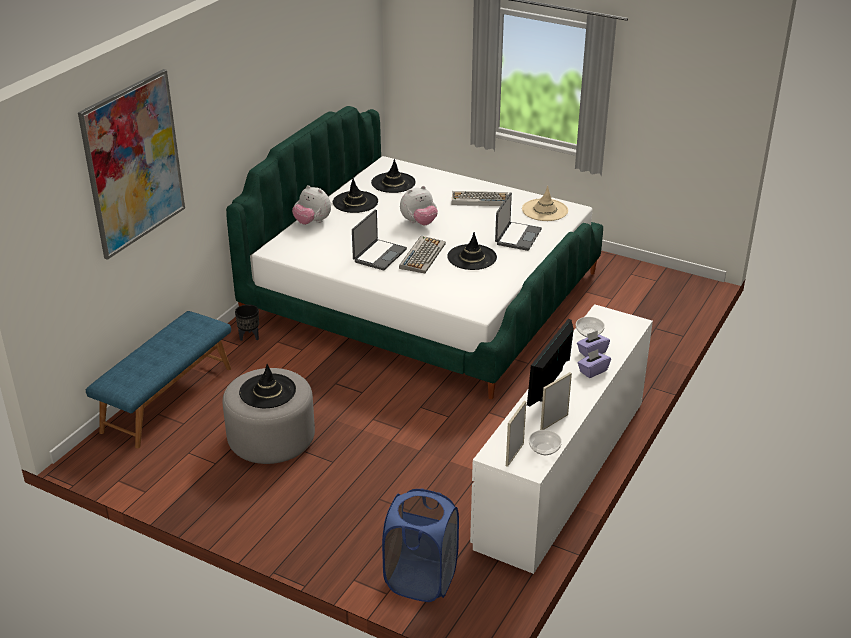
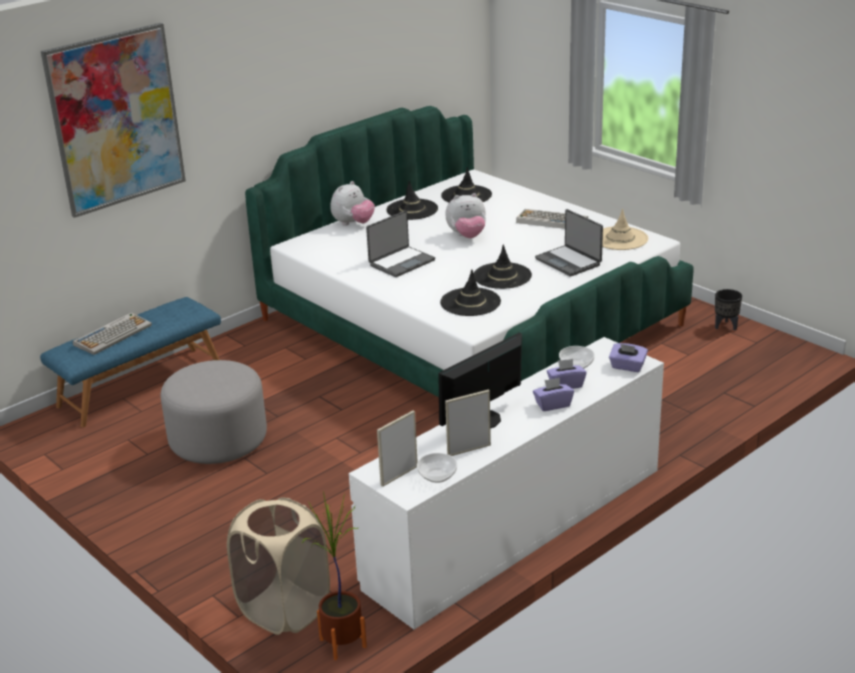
camera: 20 degrees right, 5 degrees down
black planter [235,304,259,341] -> black planter moved to [715,289,742,330]
black hat [239,364,296,408] -> black hat moved to [440,270,501,316]
plush toy [292,185,331,225] -> plush toy turned 105 degrees counterclockwise [330,181,375,226]
blue laundry basket [382,488,459,602] -> beige laundry basket [227,497,330,635]
keyboard [399,236,446,273] -> keyboard moved to [72,312,152,355]
laptop [495,193,542,251] -> laptop turned 105 degrees clockwise [535,209,603,277]
none -> potted plant [302,491,367,660]
none -> purple tissue box [609,343,648,372]

